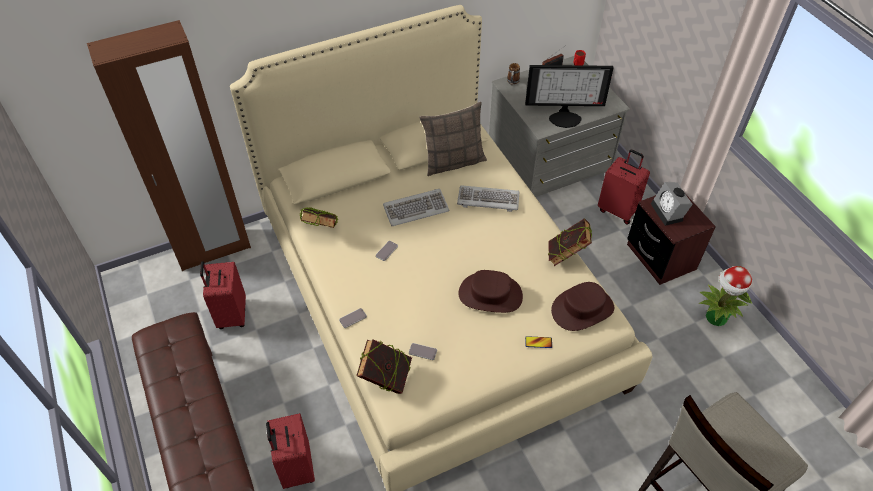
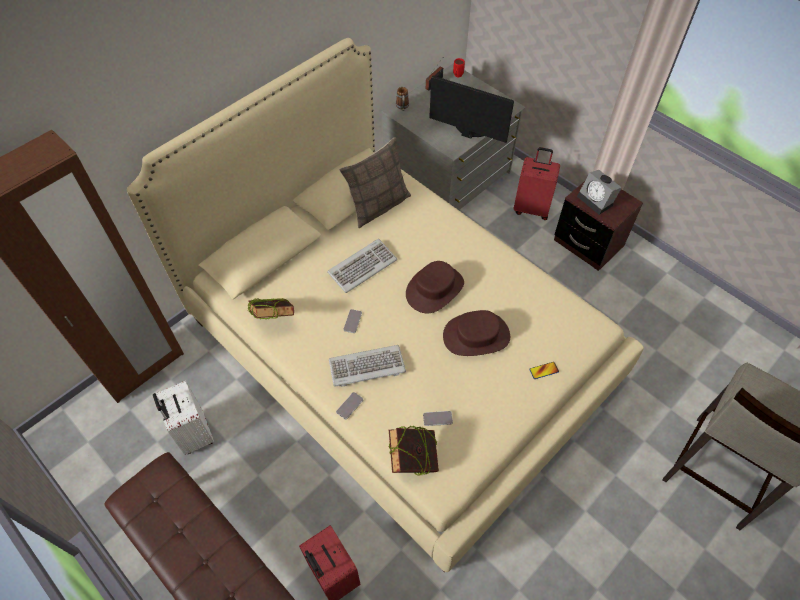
camera: 20 degrees left, 5 degrees up
red suitcase [200,261,246,329] -> white suitcase [153,381,214,455]
keyboard [457,185,519,212] -> keyboard moved to [329,345,406,387]
monitor [525,65,613,128] -> monitor turned 135 degrees counterclockwise [429,76,514,143]
book [548,218,592,266] -> none
brown hat [551,282,614,331] -> brown hat moved to [406,261,464,313]
potted plant [699,266,752,326] -> none

